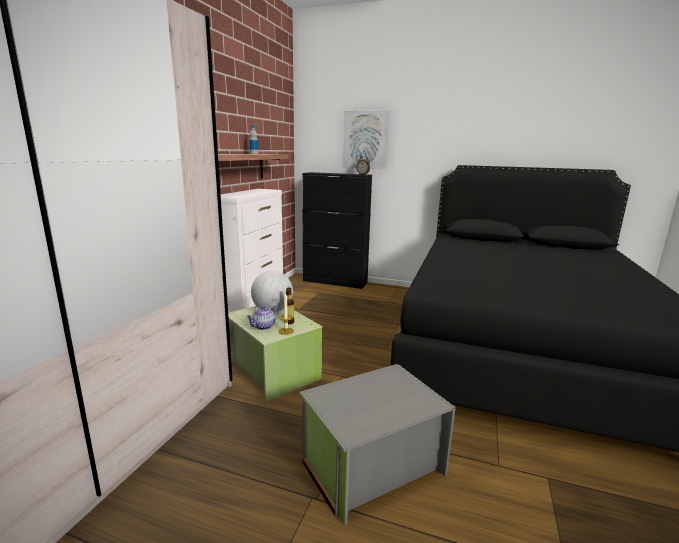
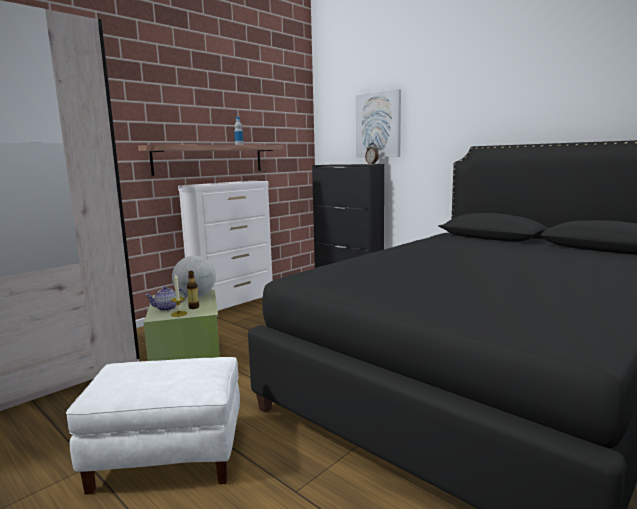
camera: 25 degrees right, 5 degrees down
grey storage box [299,364,456,525] -> white ottoman [66,357,240,495]

